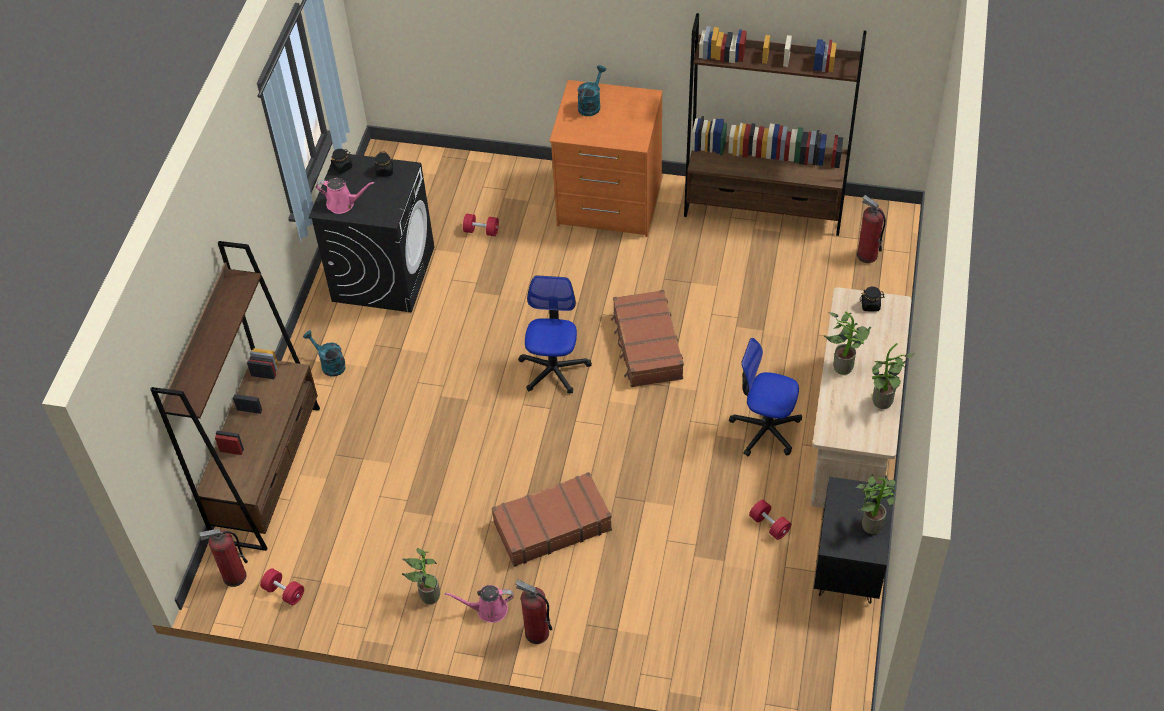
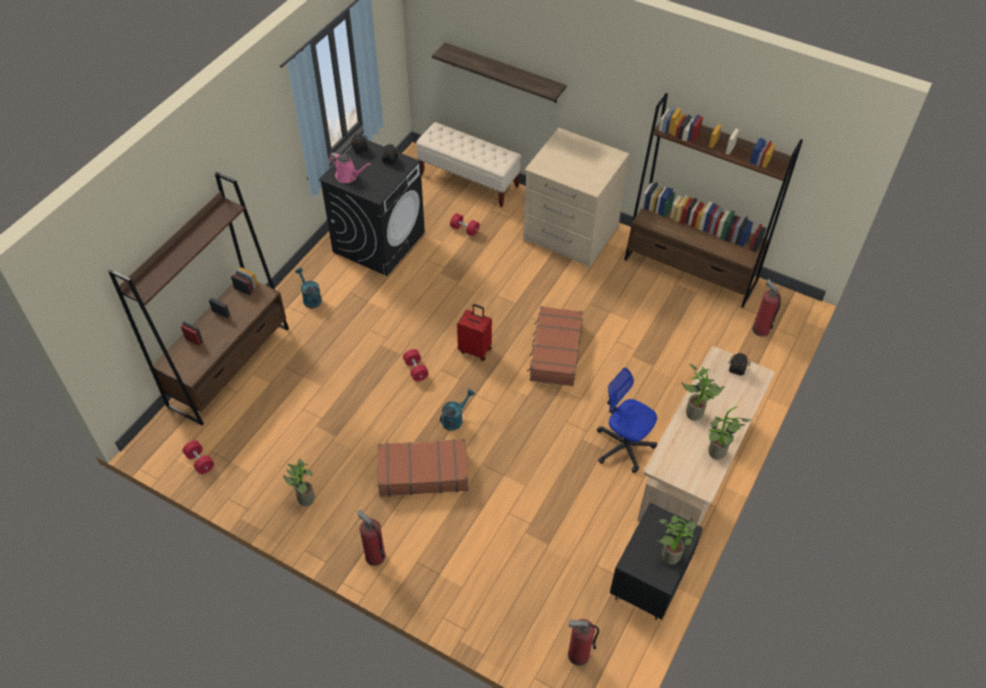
camera: 15 degrees right, 0 degrees up
fire extinguisher [199,528,248,587] -> fire extinguisher moved to [568,619,599,665]
pink watering can [445,585,514,623] -> none
office chair [518,275,592,393] -> red suitcase [457,304,492,361]
orange dresser [549,80,663,237] -> beige dresser [523,128,629,268]
turquoise watering can [578,65,606,116] -> turquoise watering can moved to [440,389,475,431]
red dumbbell [749,500,791,540] -> red dumbbell moved to [403,349,429,381]
none -> beige bench [416,122,522,207]
none -> shelf [432,43,567,103]

